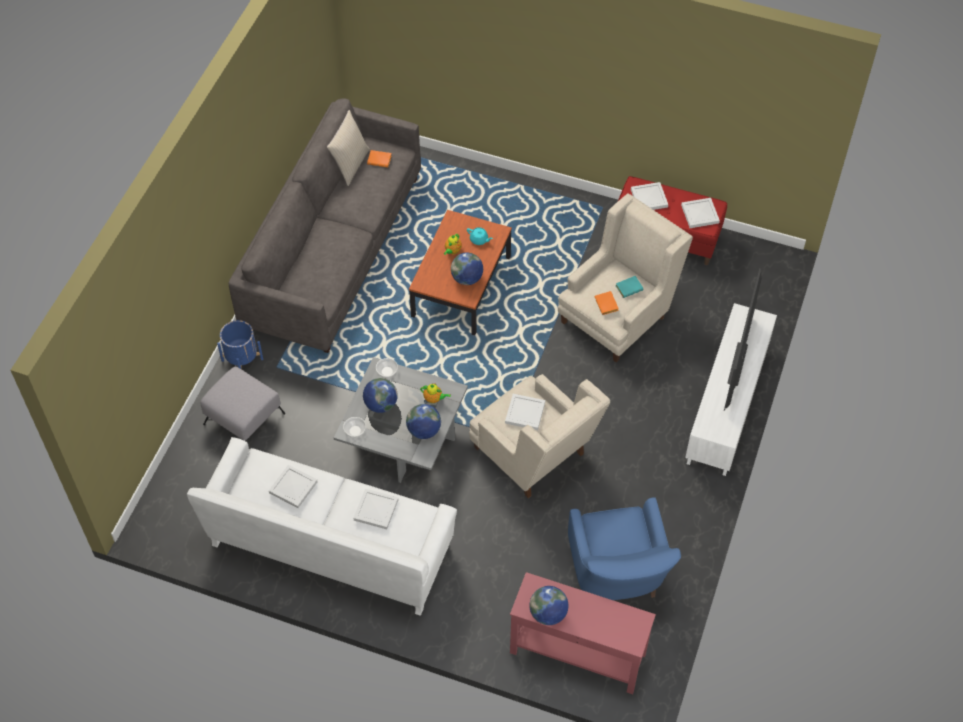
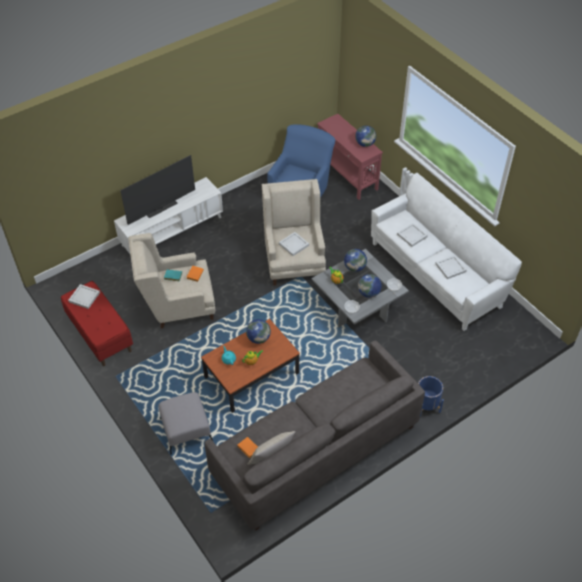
camera: 145 degrees left, 5 degrees down
grey ottoman [201,367,285,441] -> grey ottoman moved to [159,392,213,455]
white tray [631,182,668,210] -> none

